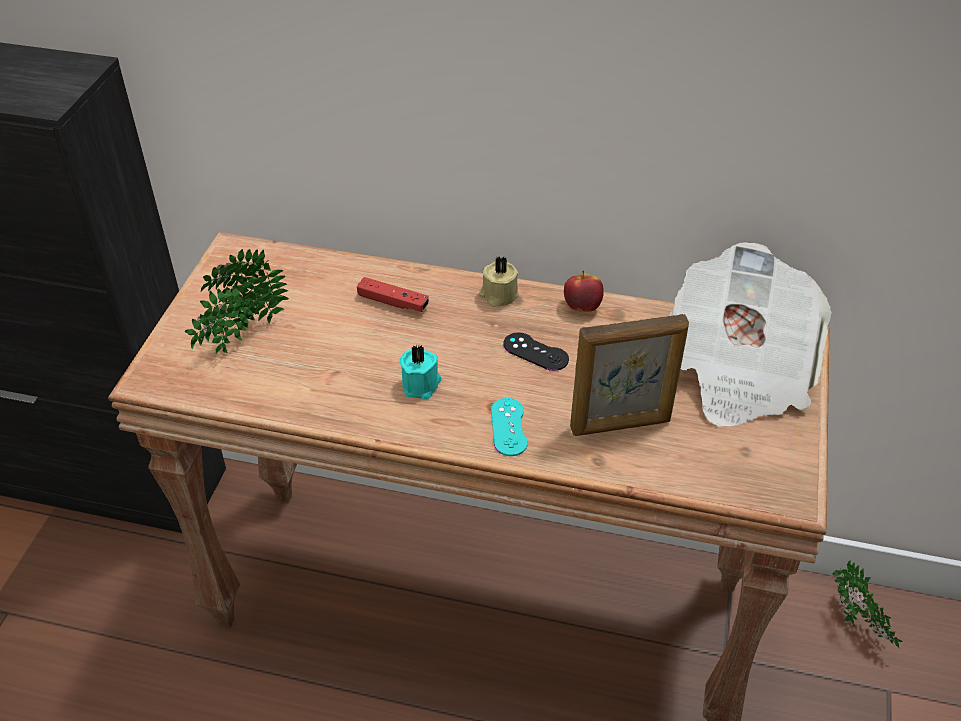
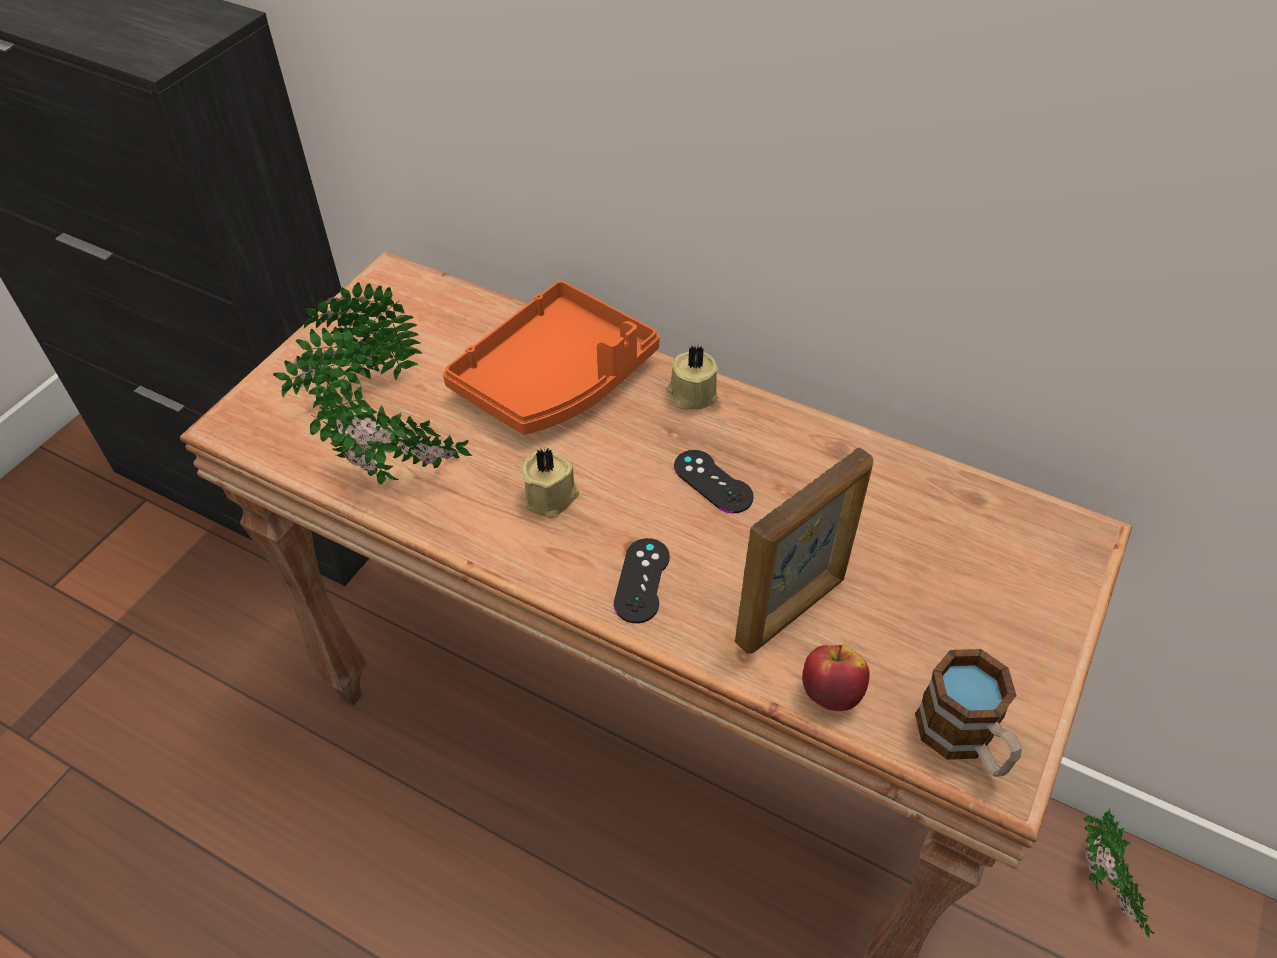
camera: 15 degrees right, 5 degrees up
red game controller [357,277,429,312] -> orange tray [443,280,660,435]
turquoise candle [400,345,442,399] -> beige candle [522,448,579,518]
turquoise game controller [491,398,528,456] -> black game controller [614,538,670,623]
apple [564,271,604,312] -> apple moved to [802,644,869,711]
picture frame [570,314,689,436] -> picture frame turned 45 degrees counterclockwise [735,447,873,653]
newspaper [670,242,832,427] -> none
none -> potted plant [310,381,472,485]
none -> mug [915,649,1022,777]

